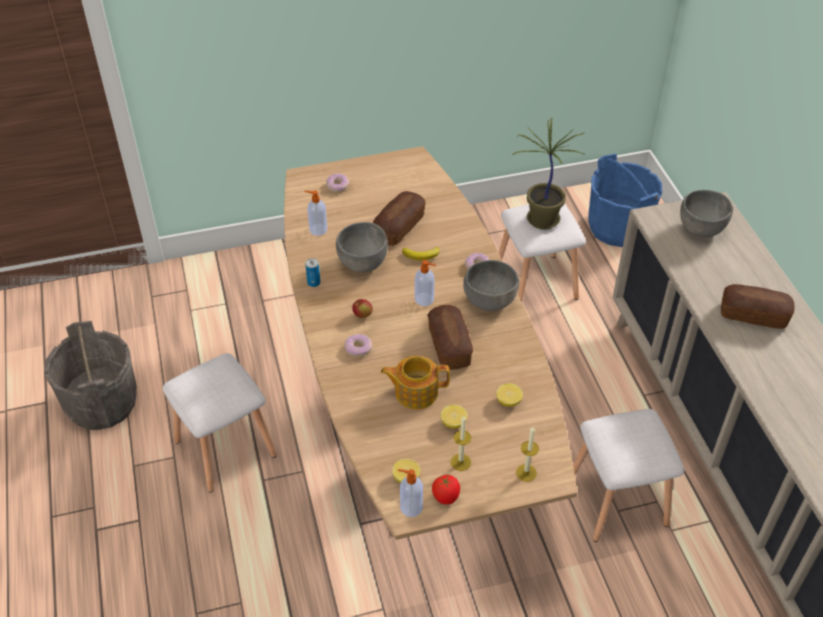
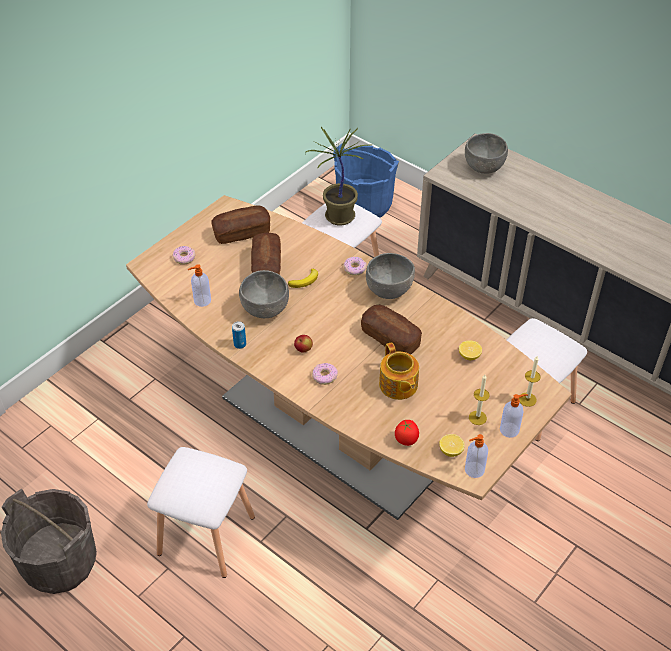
camera: 35 degrees left, 0 degrees up
teapot [380,356,450,409] -> teapot turned 75 degrees counterclockwise [379,342,419,400]
soap dispenser [415,260,436,306] -> soap dispenser moved to [500,394,528,438]
tomato [432,475,460,505] -> tomato moved to [395,420,419,446]
lemon [441,404,468,428] -> none
bread [721,284,795,329] -> bread moved to [212,206,270,244]

